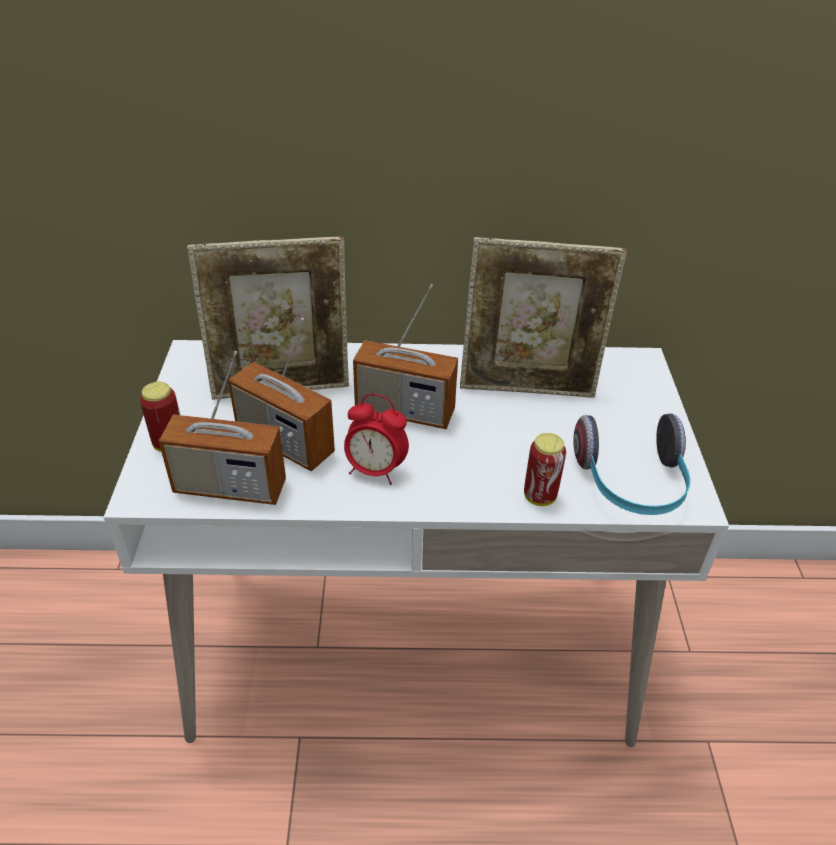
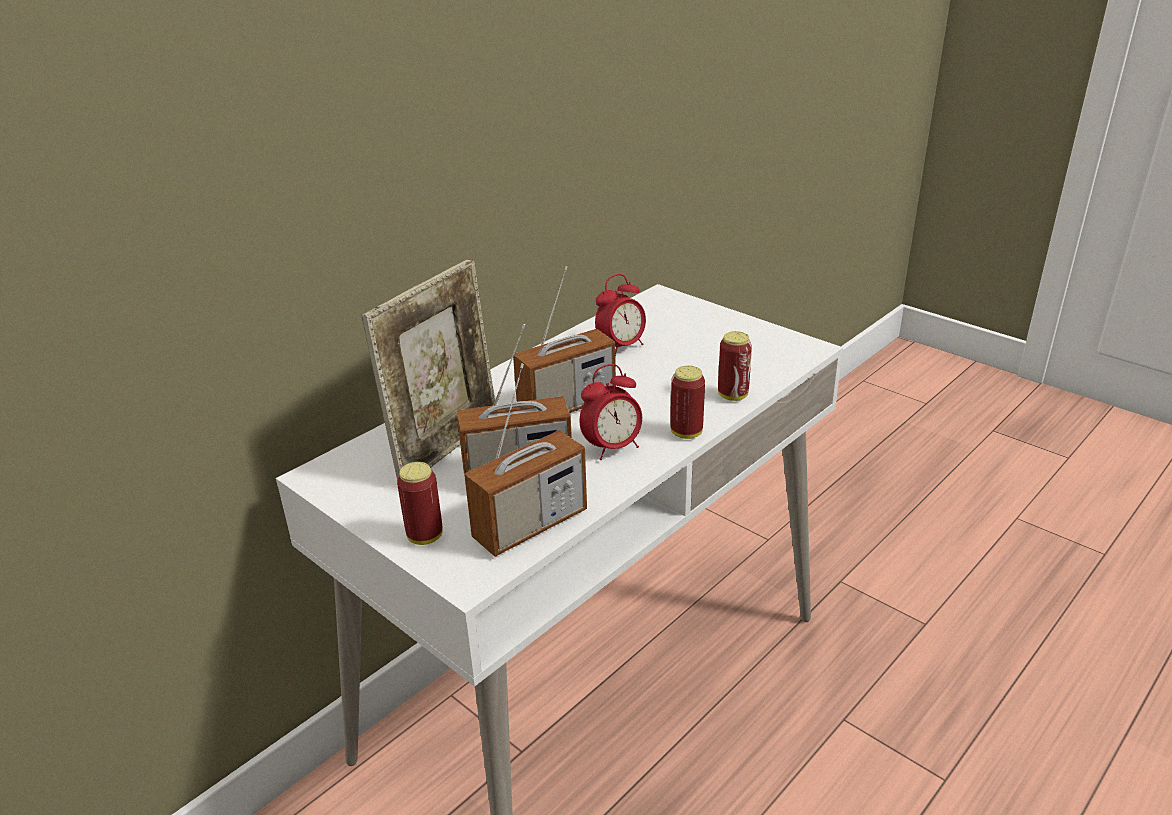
camera: 45 degrees left, 10 degrees down
picture frame [460,237,627,398] -> alarm clock [595,274,646,356]
headphones [573,414,691,515] -> none
none -> can [670,366,705,439]

